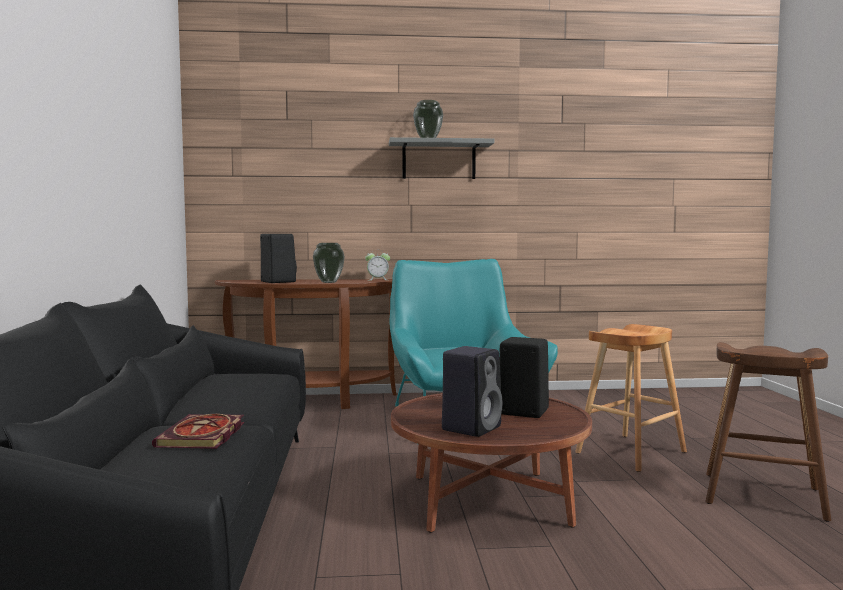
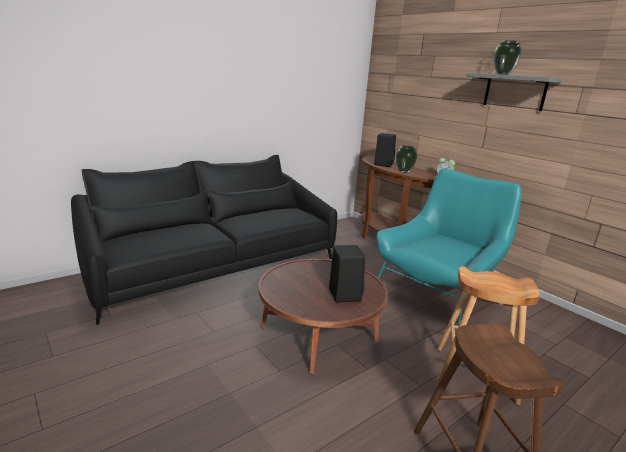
camera: 55 degrees right, 15 degrees up
book [152,414,244,449] -> none
black speaker [442,346,502,437] -> none

